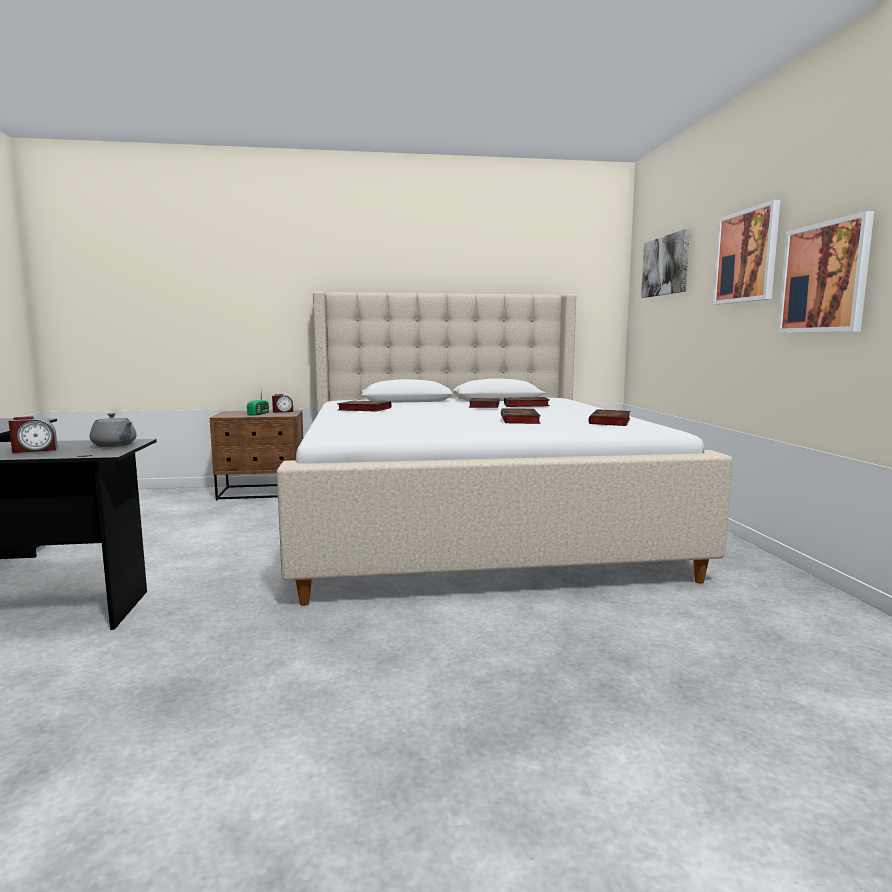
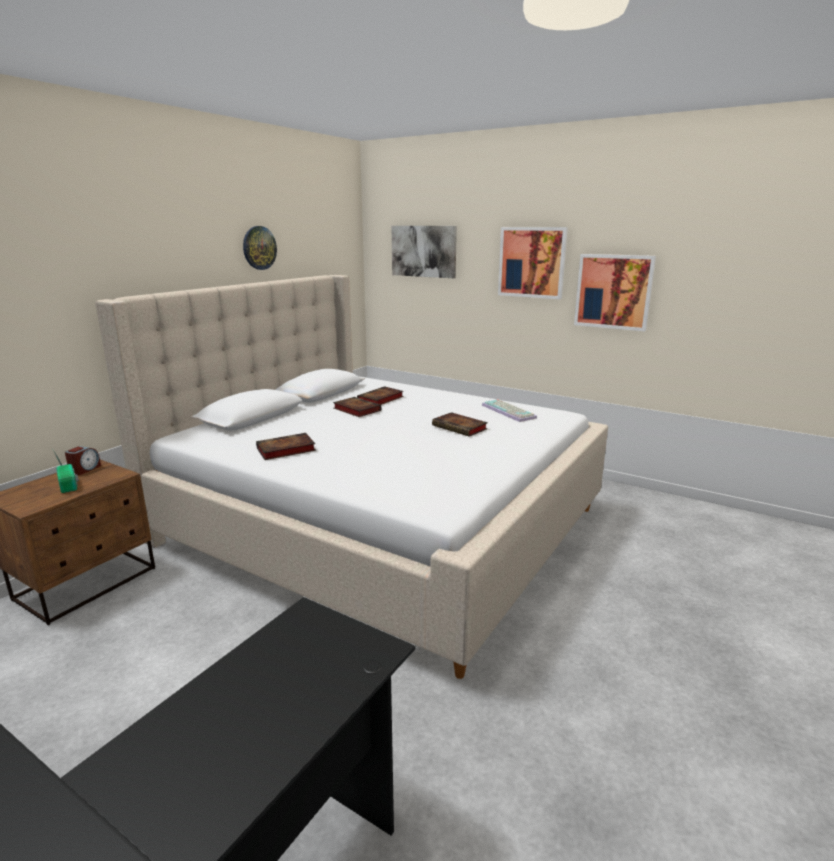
camera: 50 degrees left, 10 degrees up
alarm clock [8,416,58,453] -> none
grey teapot [90,413,137,447] -> none
book [589,409,631,426] -> keyboard [482,399,537,422]
none -> wall clock [243,226,277,270]

